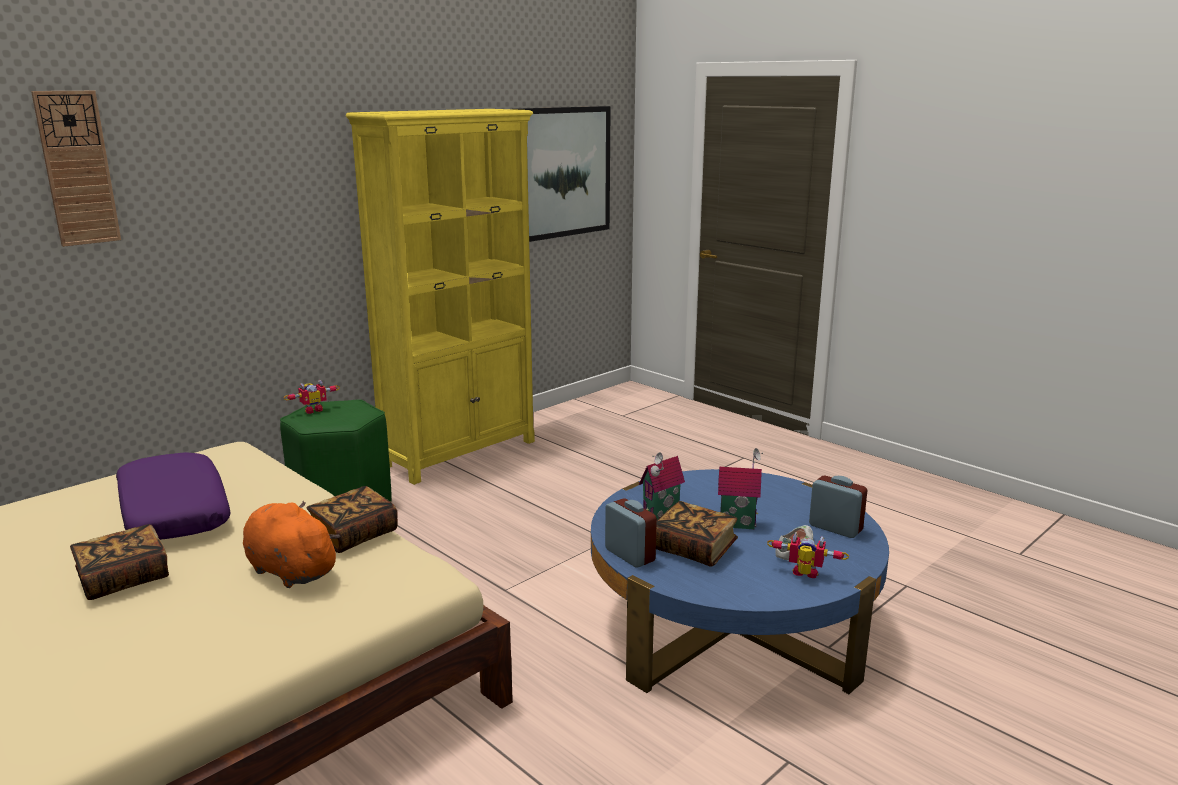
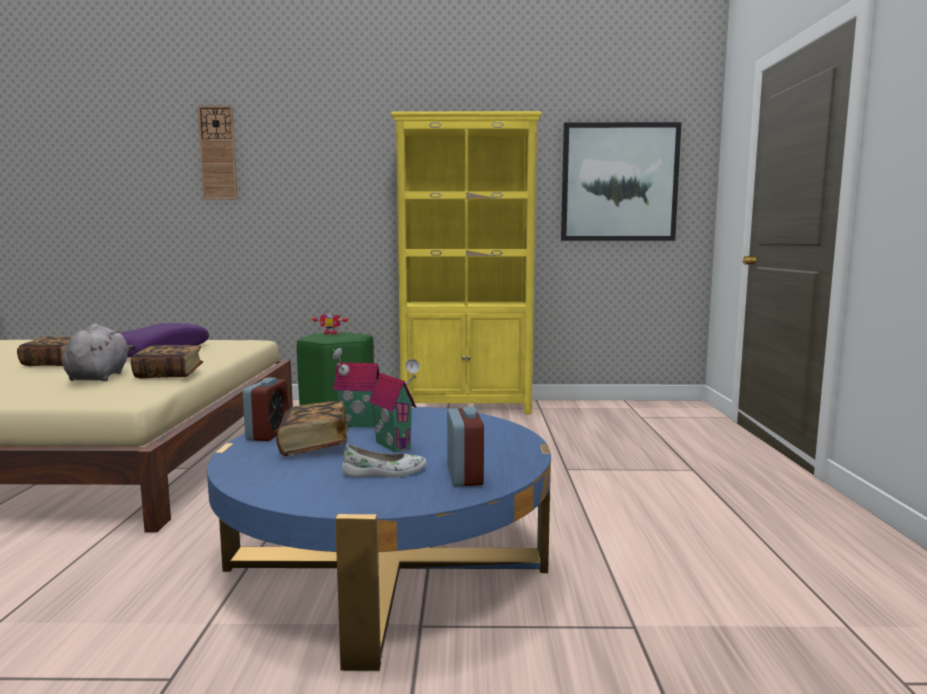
camera: 45 degrees right, 10 degrees down
orange plush toy [243,501,340,588] -> grey plush toy [62,324,134,381]
toy robot [767,532,849,578] -> none

